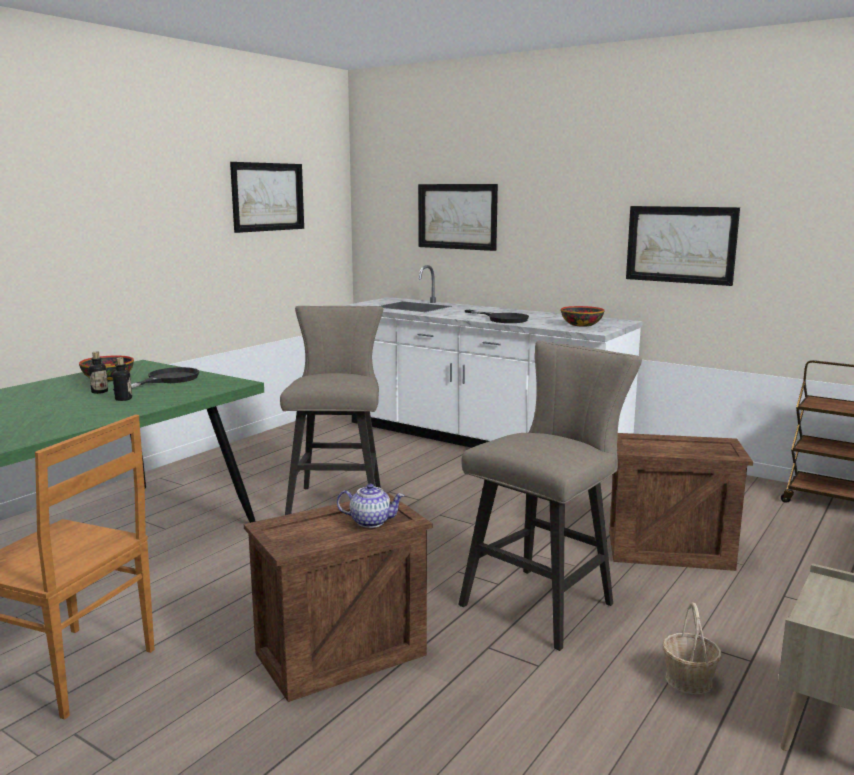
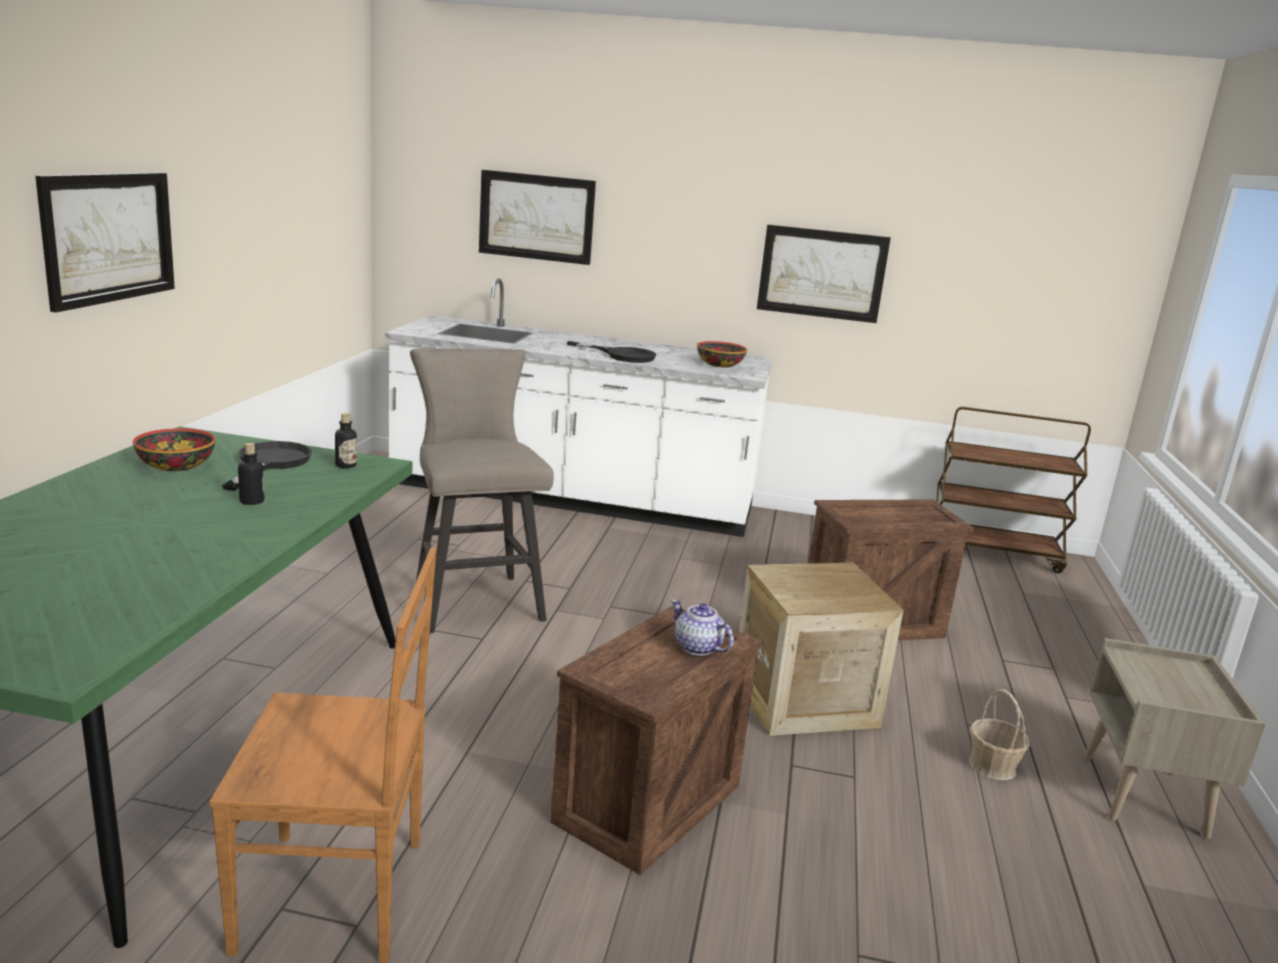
camera: 25 degrees left, 5 degrees up
bottle [89,352,108,394] -> bottle moved to [335,413,357,468]
picture [230,162,304,233] -> picture moved to [35,173,175,312]
teapot [337,484,405,528] -> teapot turned 120 degrees counterclockwise [671,600,734,656]
beige stool [458,341,642,651] -> crate [739,563,904,736]

